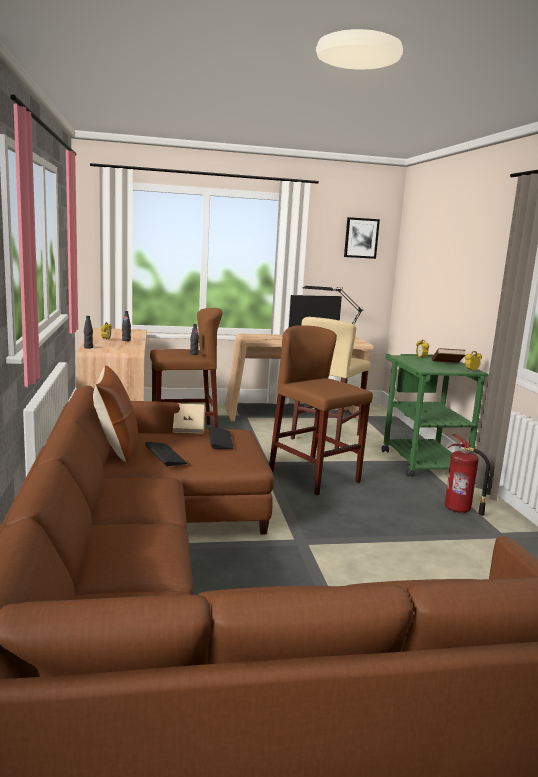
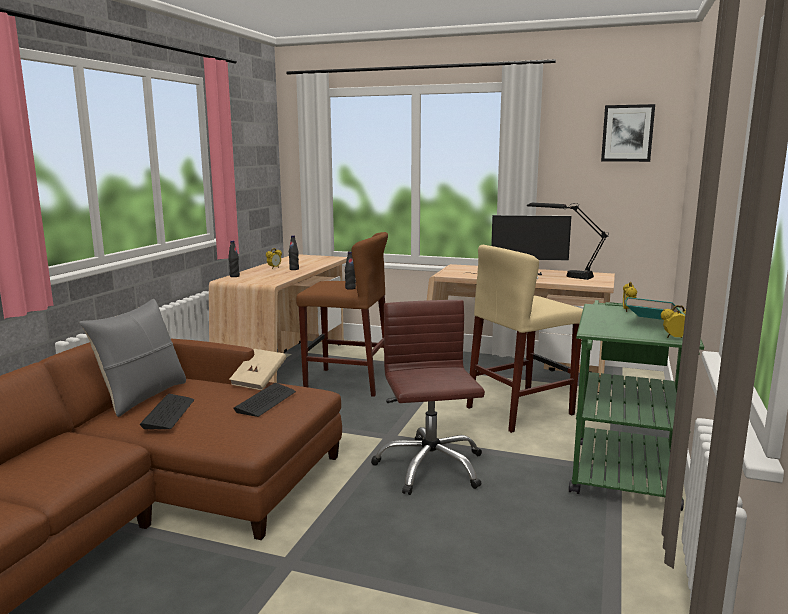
camera: 30 degrees right, 0 degrees up
brown pillow [93,365,138,463] -> grey pillow [79,299,186,417]
brown stool [269,325,373,495] -> brown office chair [371,300,485,495]
brown book [432,348,465,363] -> turquoise book [625,297,682,320]
fire extinguisher [445,434,490,516] -> none

